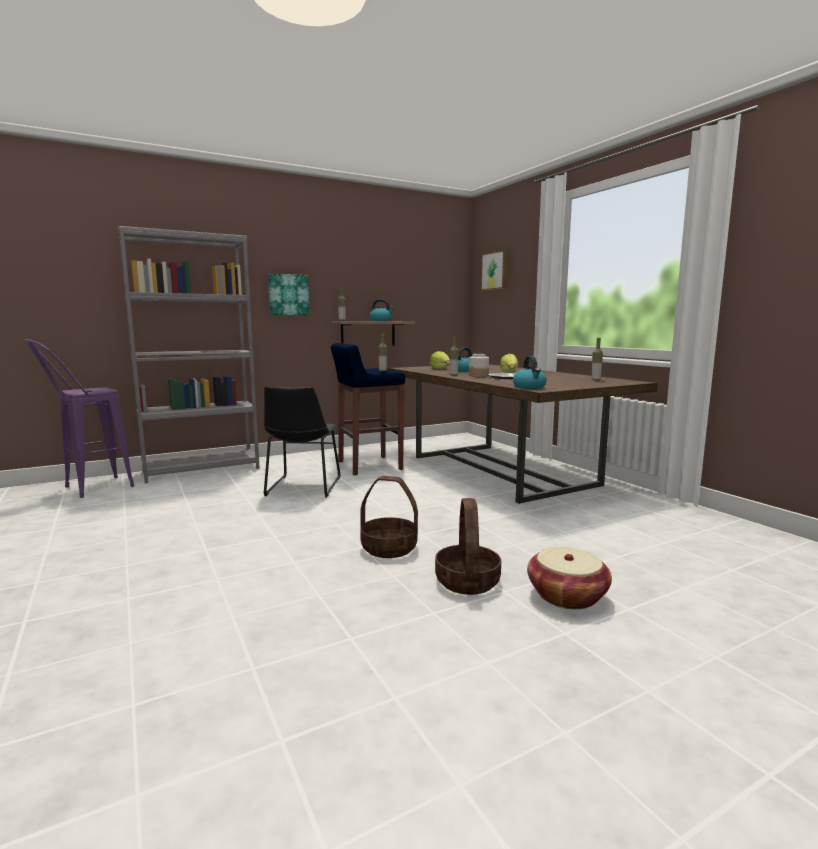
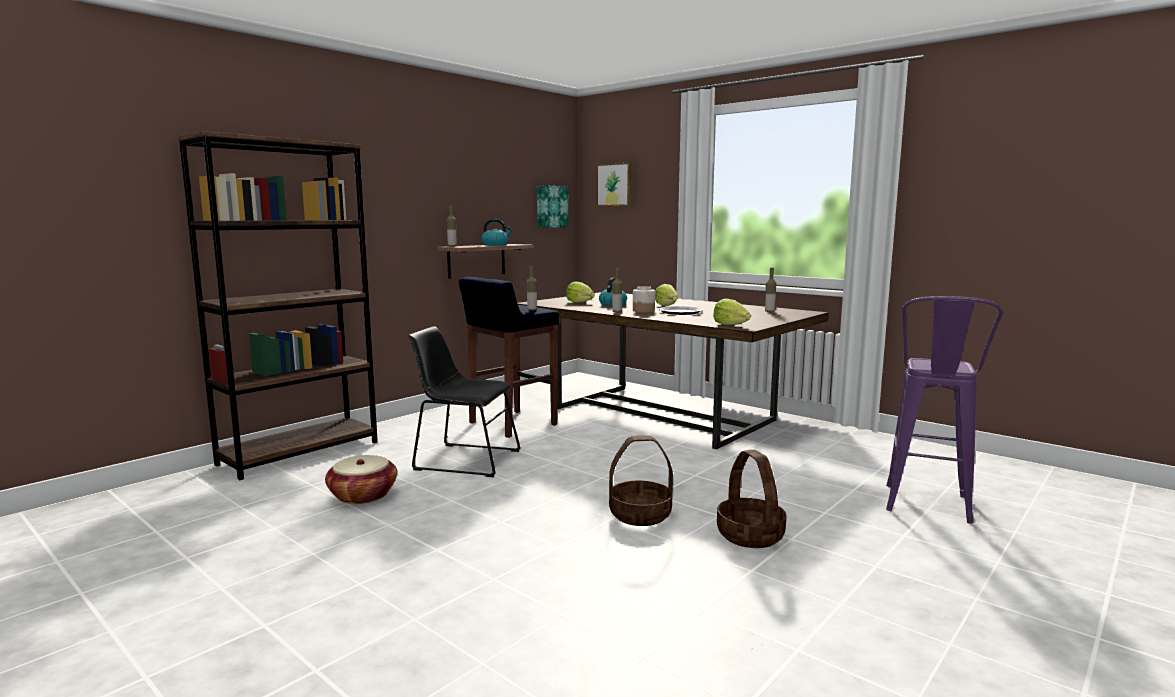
camera: 20 degrees left, 0 degrees up
purple stool [24,339,134,498] -> purple stool moved to [886,296,1003,524]
grey bookcase [118,226,260,483] -> brown bookcase [177,131,378,480]
black chair [263,387,341,497] -> black chair turned 120 degrees clockwise [409,326,521,477]
picture [268,273,310,315] -> picture moved to [537,185,568,228]
kettle [513,356,547,389] -> lettuce [713,299,751,326]
basket [527,547,612,609] -> basket moved to [325,455,397,504]

